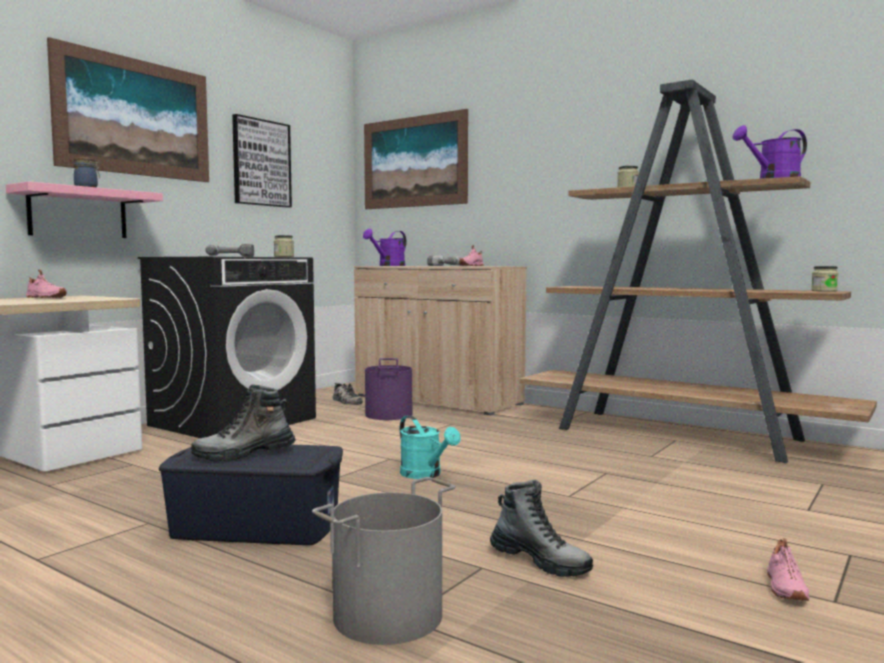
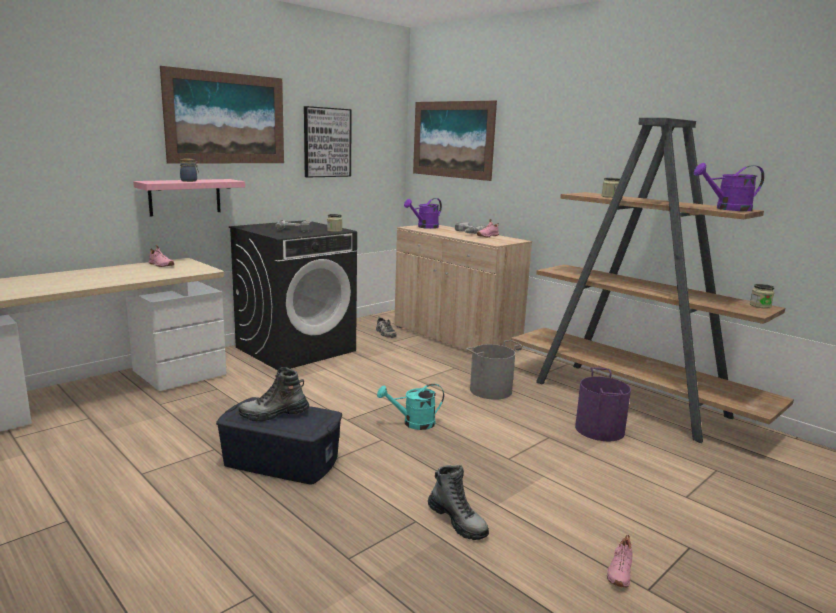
camera: 10 degrees right, 10 degrees up
grey bucket [312,477,456,645] -> grey bucket moved to [466,340,522,400]
purple bucket [365,358,412,420] -> purple bucket moved to [575,367,631,441]
turquoise watering can [400,415,461,479] -> turquoise watering can turned 105 degrees clockwise [377,384,444,430]

